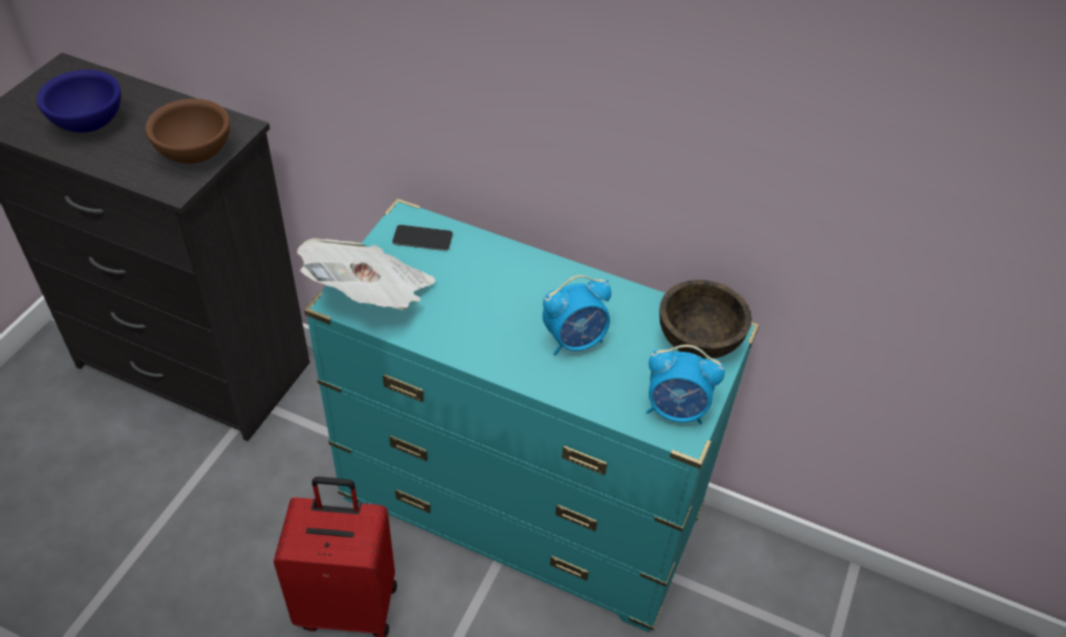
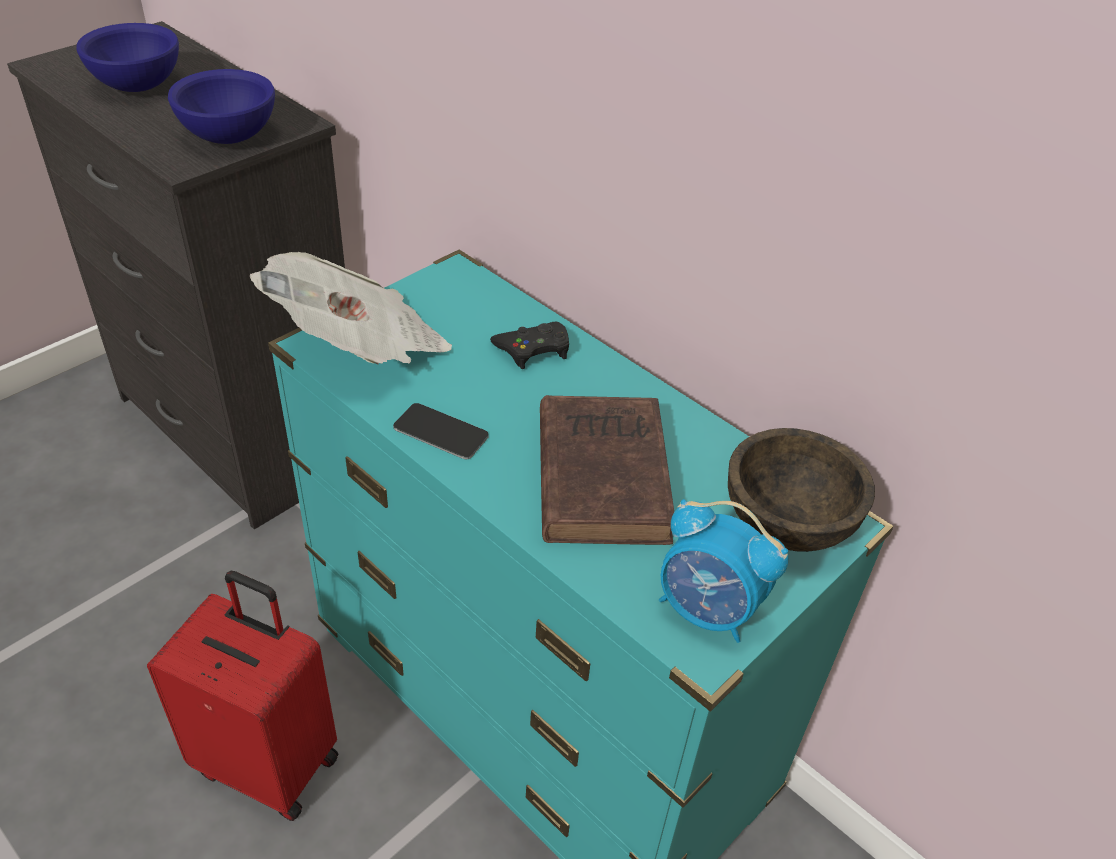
camera: 20 degrees right, 5 degrees down
brown bowl [145,99,230,164] -> blue bowl [168,69,275,144]
phone [392,225,453,251] -> phone moved to [393,403,489,459]
alarm clock [542,275,611,356] -> brown book [540,395,674,545]
none -> black game controller [490,322,569,369]

